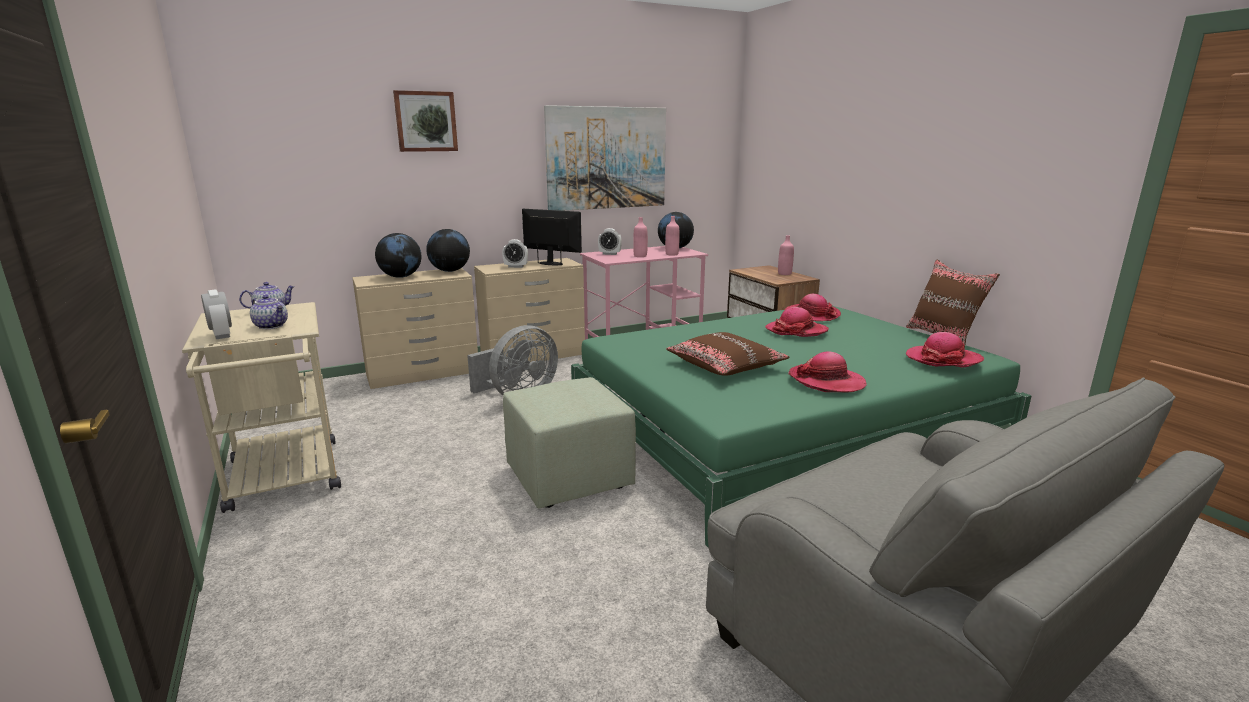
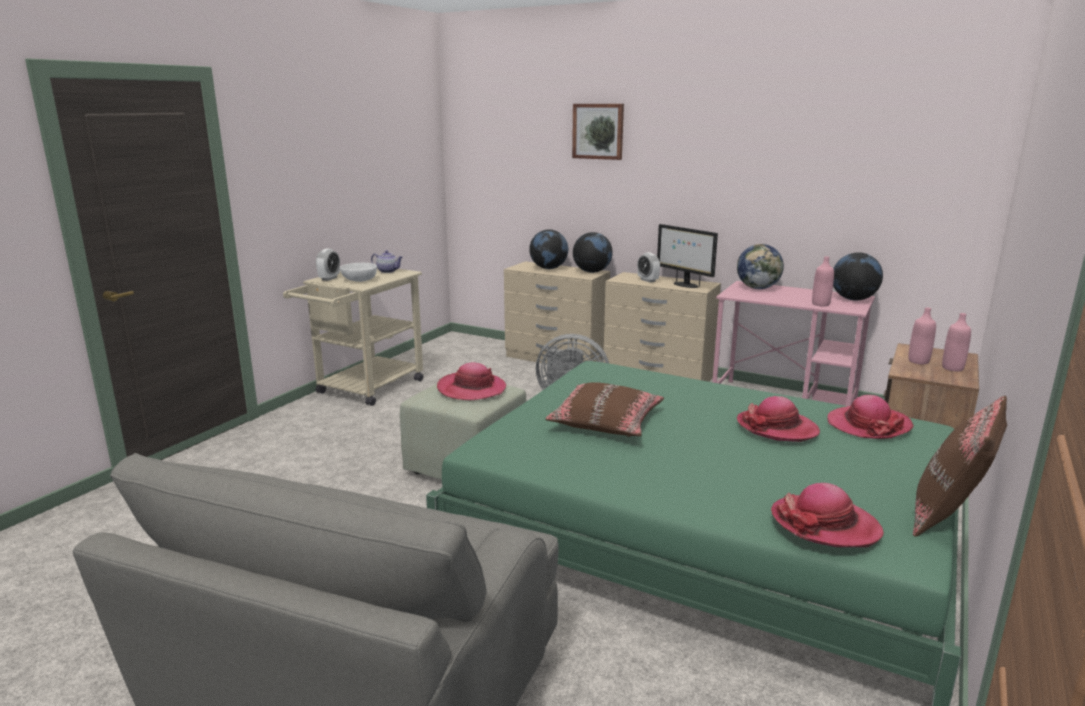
camera: 55 degrees right, 0 degrees up
teapot [250,295,288,329] -> white bowl [340,263,377,282]
monitor [522,209,582,265] -> monitor turned 150 degrees clockwise [657,224,718,288]
picture [544,105,666,211] -> none
alarm clock [598,228,622,255] -> globe [737,244,784,289]
pink bottle [633,217,648,257] -> pink bottle moved to [908,307,936,365]
hat [788,352,867,392] -> hat moved to [437,362,506,400]

